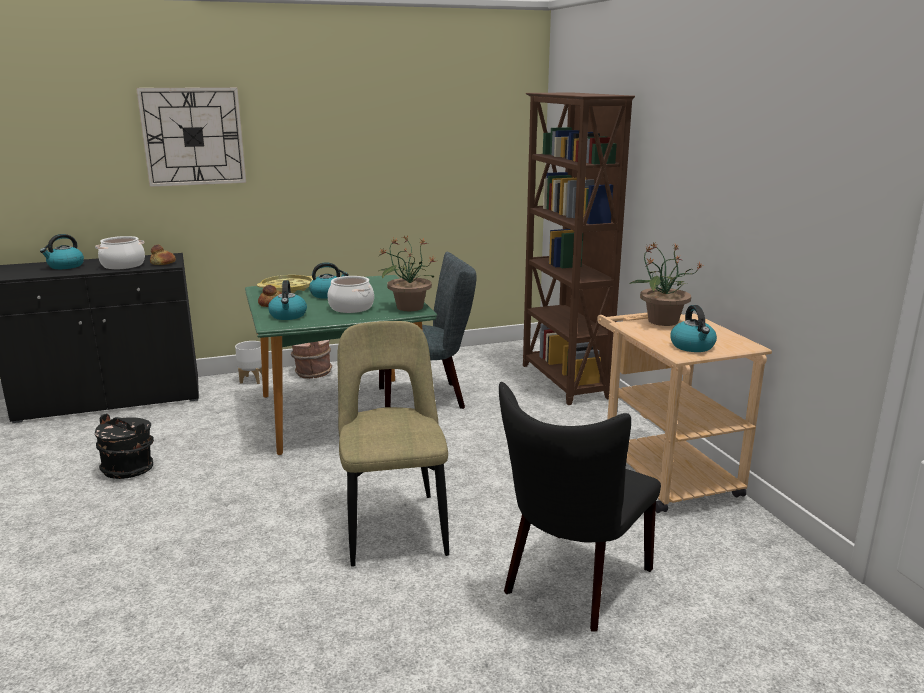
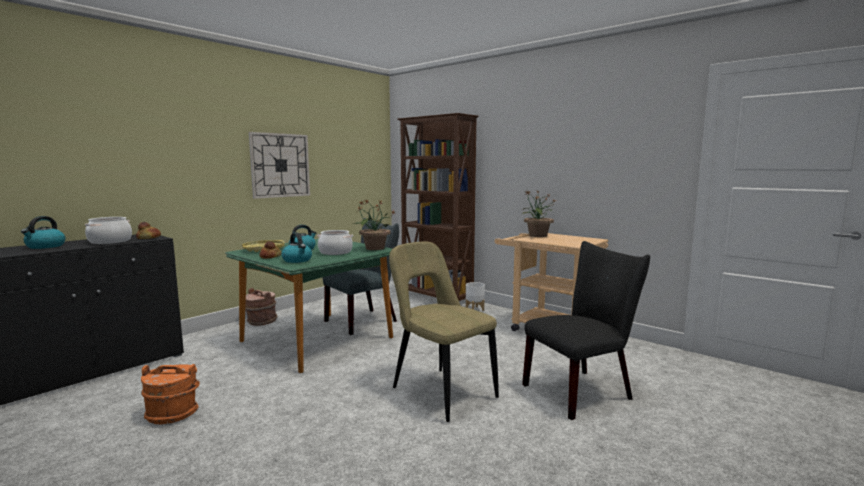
camera: 30 degrees left, 10 degrees down
black bucket [95,414,154,479] -> orange bucket [141,364,200,424]
wall clock [136,87,246,187] -> wall clock moved to [249,132,310,199]
white planter [235,341,262,384] -> white planter moved to [466,282,485,311]
black chair [499,382,661,632] -> black chair turned 120 degrees counterclockwise [522,241,650,420]
kettle [670,305,717,352] -> none

